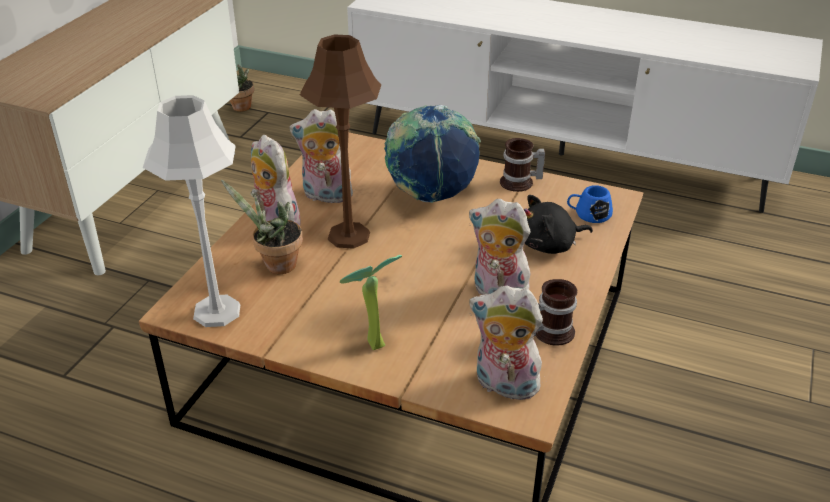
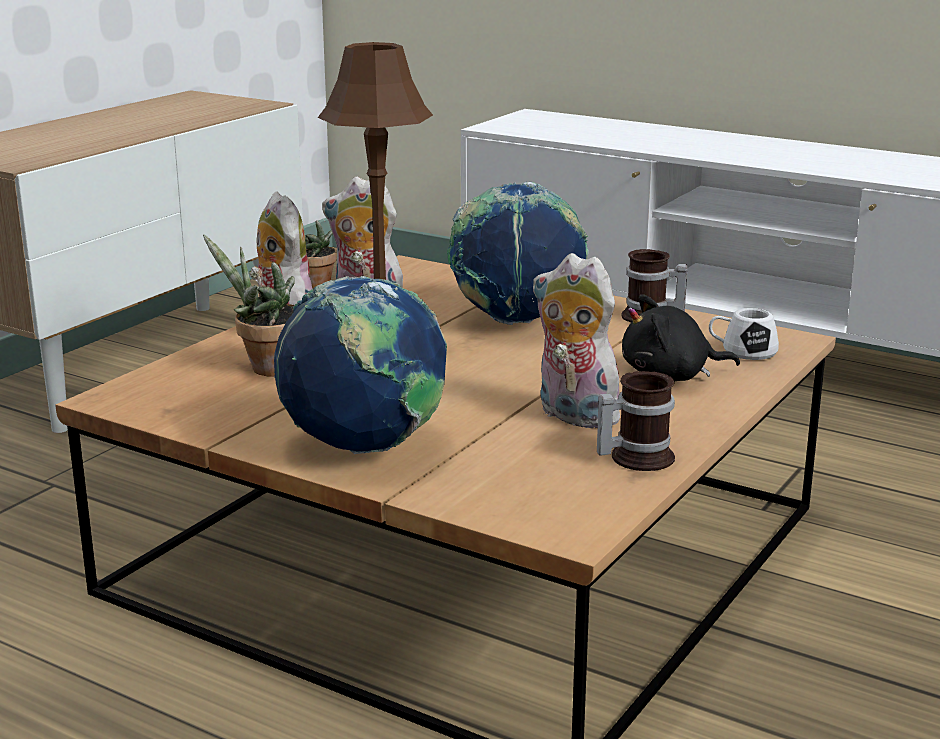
camera: 10 degrees right, 15 degrees down
grey table lamp [143,95,241,327] -> none
potted plant [340,255,402,350] -> globe [274,276,447,454]
plush toy [469,286,543,400] -> none
blue mug [567,185,613,223] -> white mug [709,308,779,360]

